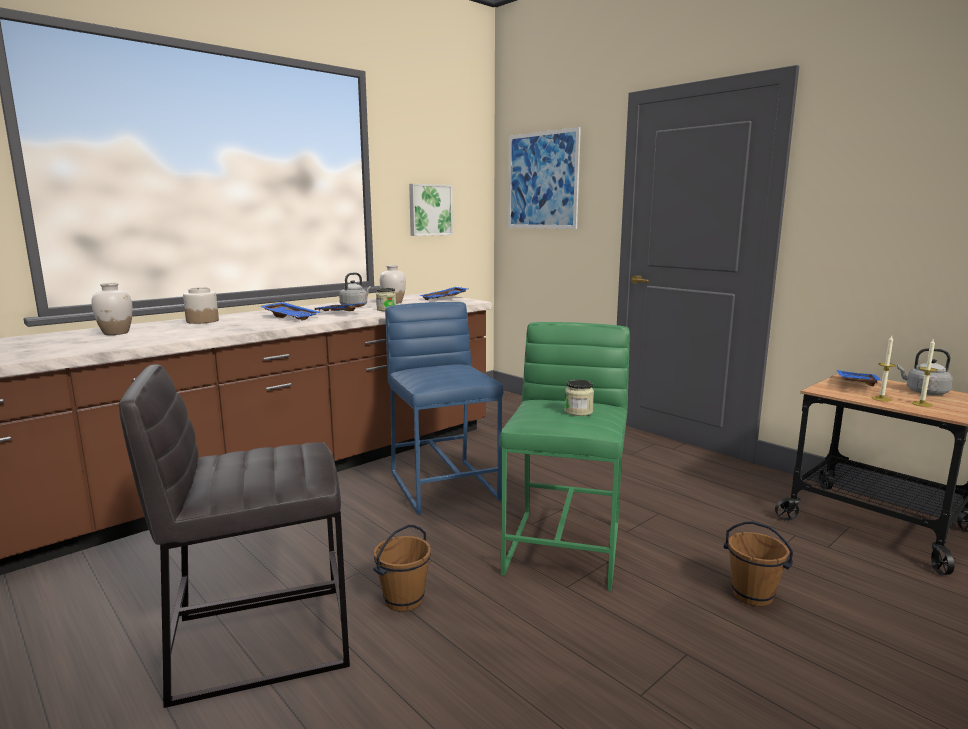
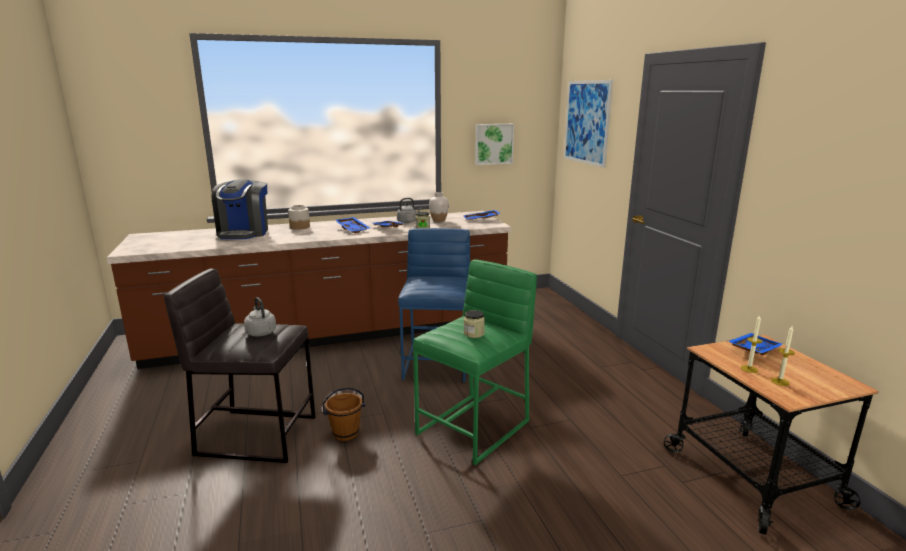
camera: 25 degrees right, 5 degrees up
white vase [91,283,132,335] -> coffee machine [211,179,268,239]
brown bucket [724,521,793,606] -> none
grey kettle [897,348,953,395] -> grey kettle moved to [244,297,276,337]

